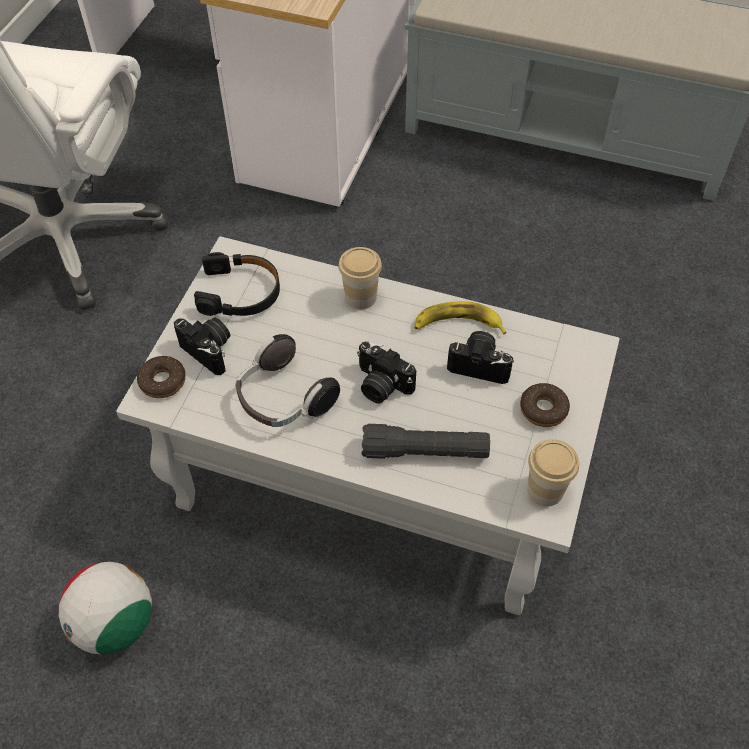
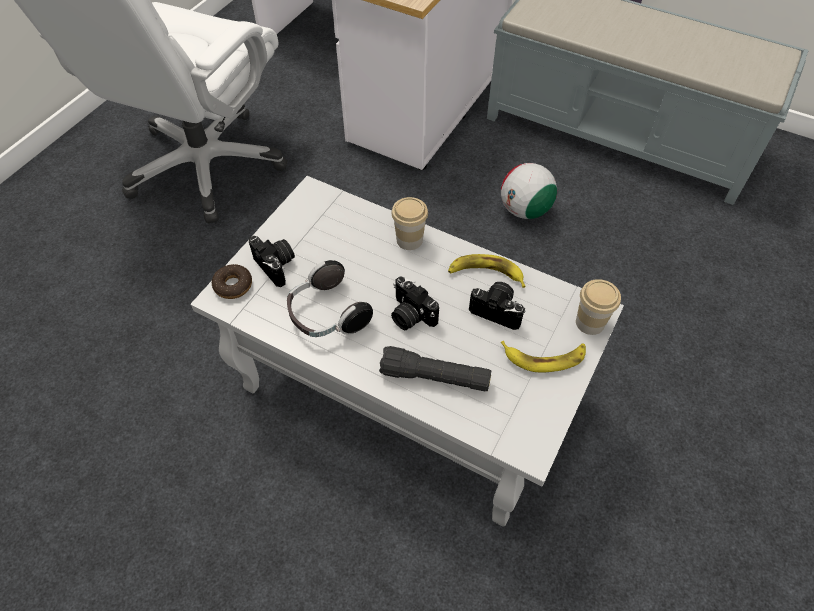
camera: 10 degrees right, 0 degrees up
football [59,562,152,654] -> football moved to [501,163,557,219]
black headphones [194,252,280,316] -> none
donut [520,383,570,427] -> banana [501,341,586,372]
cup [527,439,579,506] -> cup moved to [576,279,621,335]

